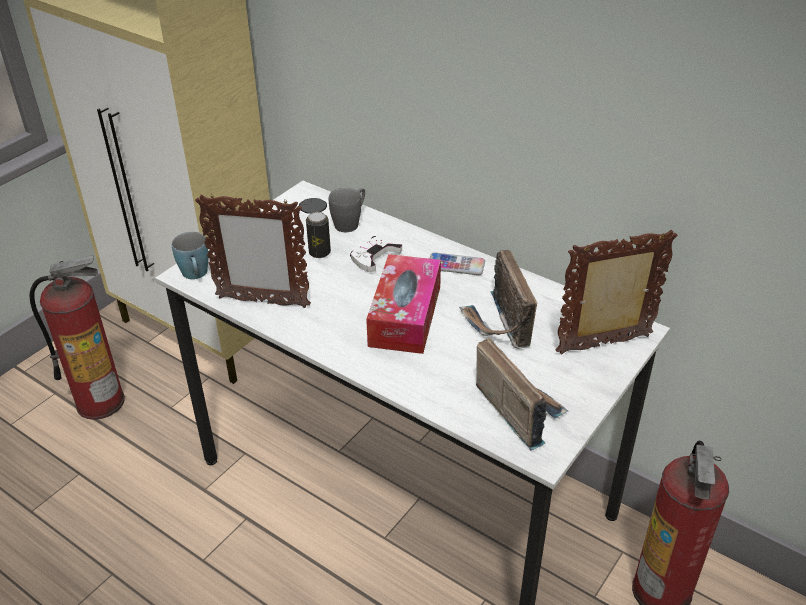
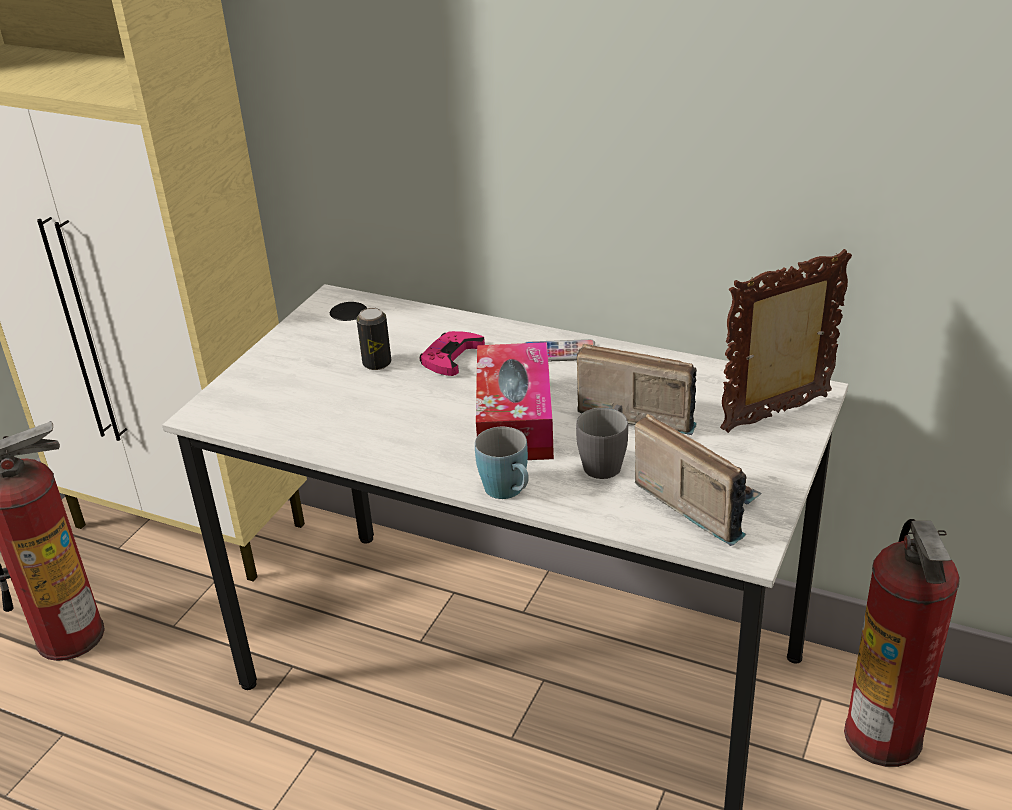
camera: 10 degrees left, 5 degrees down
blue mug [171,232,208,279] -> blue mug moved to [475,427,529,499]
picture frame [195,194,311,308] -> none
grey mug [329,188,365,232] -> grey mug moved to [576,405,628,479]
white game controller [350,236,402,272] -> pink game controller [420,331,485,376]
radio [459,250,537,349] -> radio turned 135 degrees clockwise [577,344,697,435]

